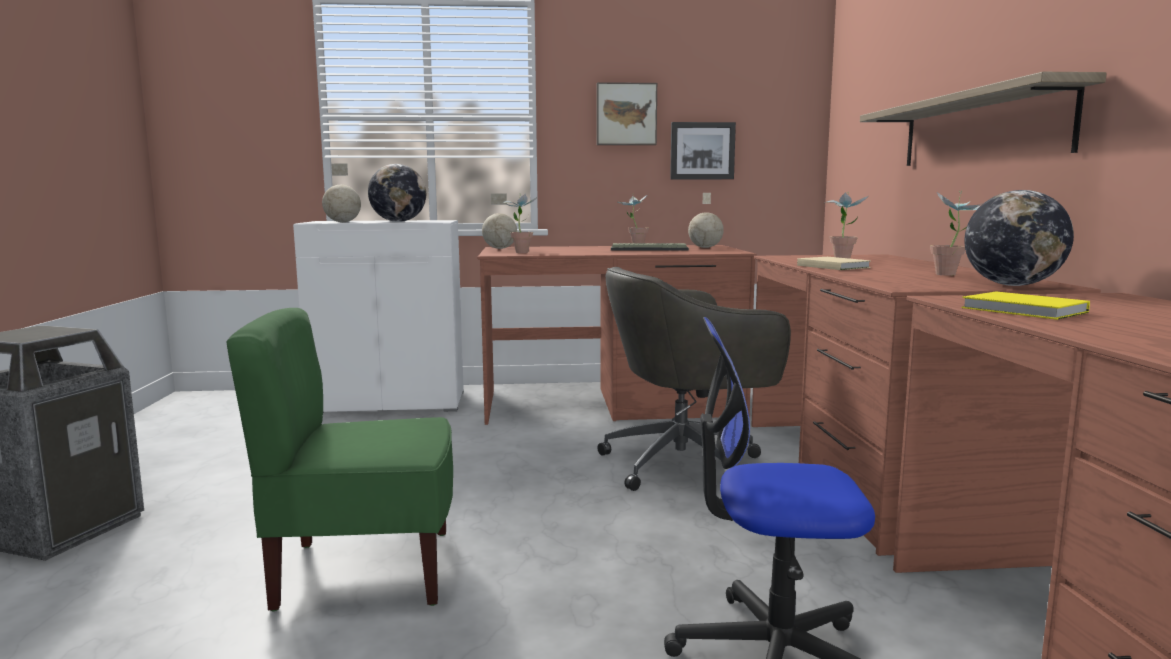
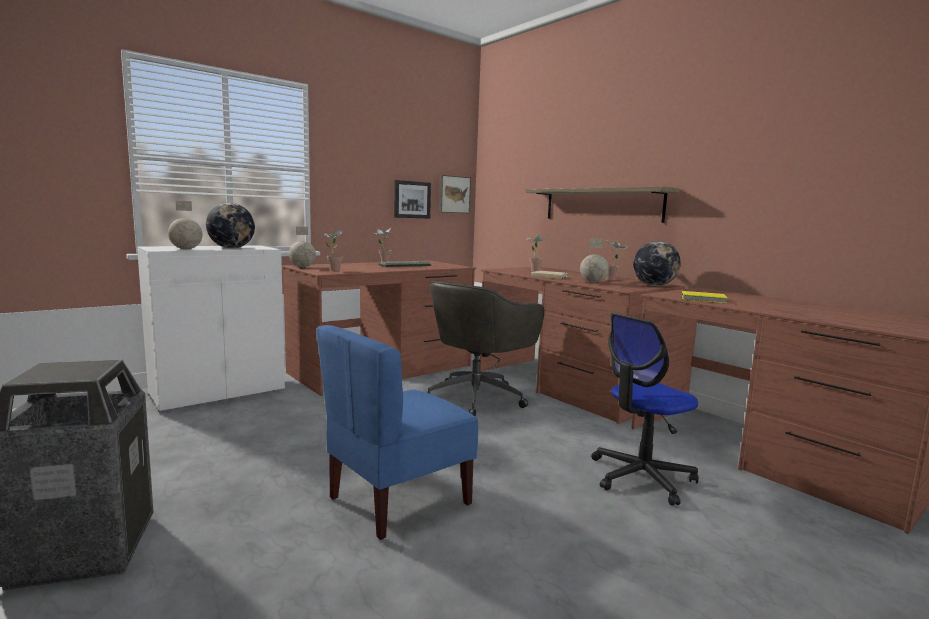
camera: 35 degrees left, 0 degrees up
green chair [226,308,453,611] -> blue chair [316,325,478,540]
picture [597,82,657,145] -> picture moved to [439,175,471,213]
globe [688,193,724,248] -> globe moved to [580,238,609,282]

